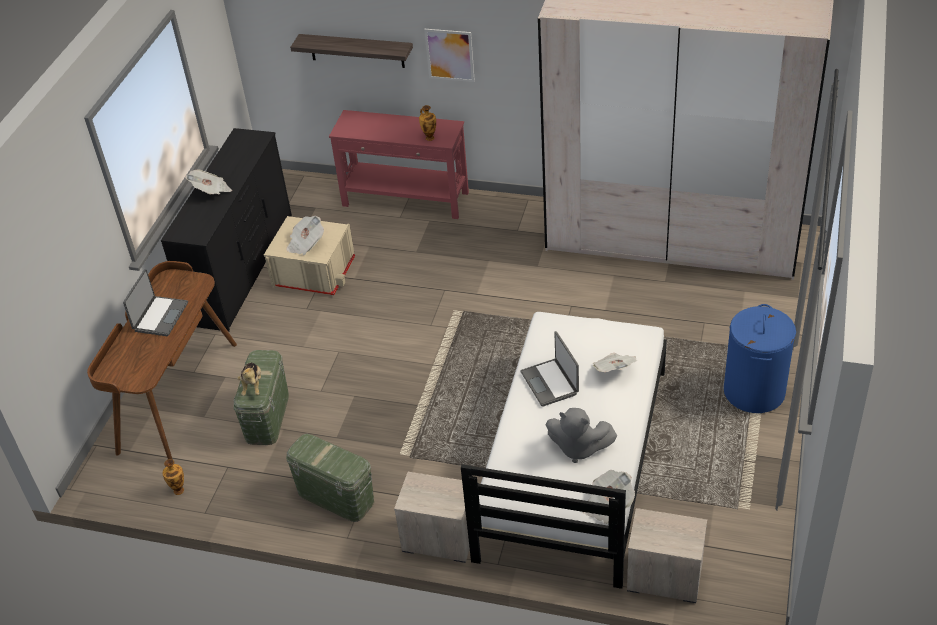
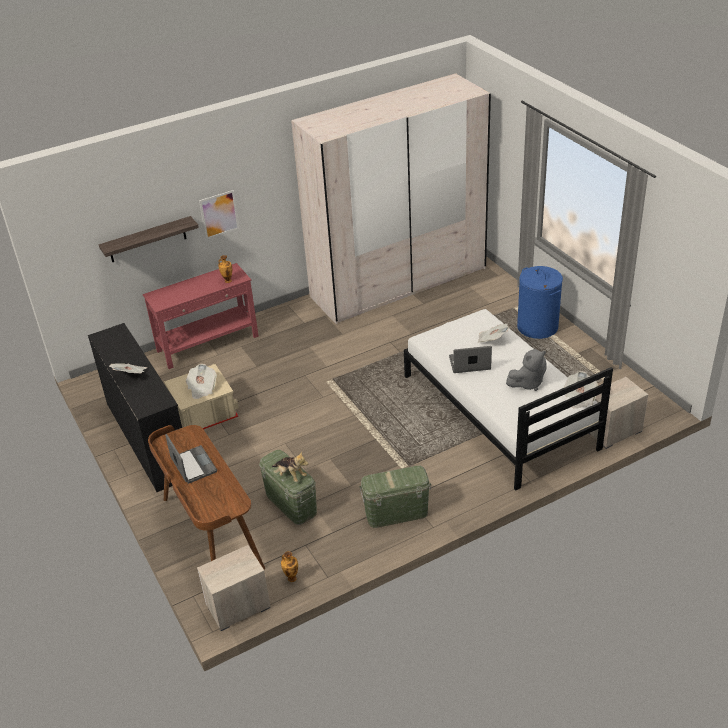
camera: 45 degrees left, 5 degrees down
nightstand [394,472,470,563] -> nightstand moved to [197,545,270,631]
laptop [521,331,579,407] -> laptop turned 150 degrees clockwise [449,346,492,373]

